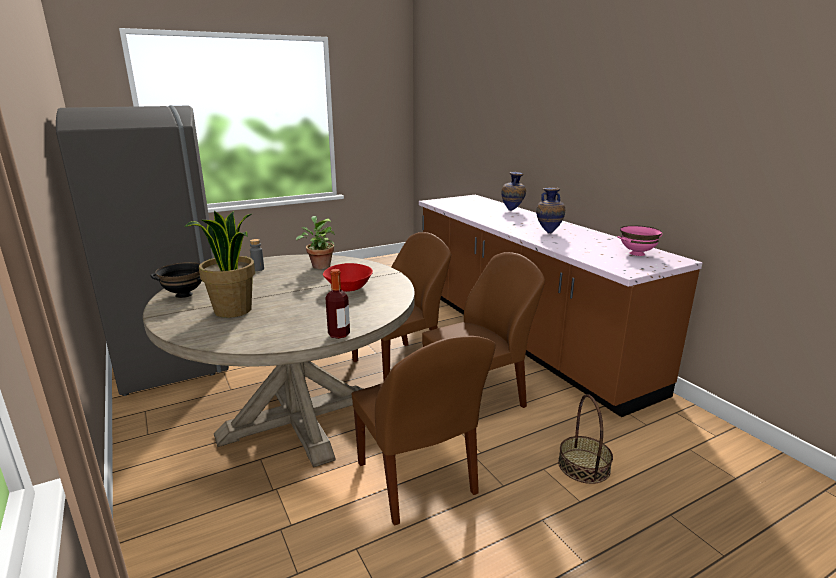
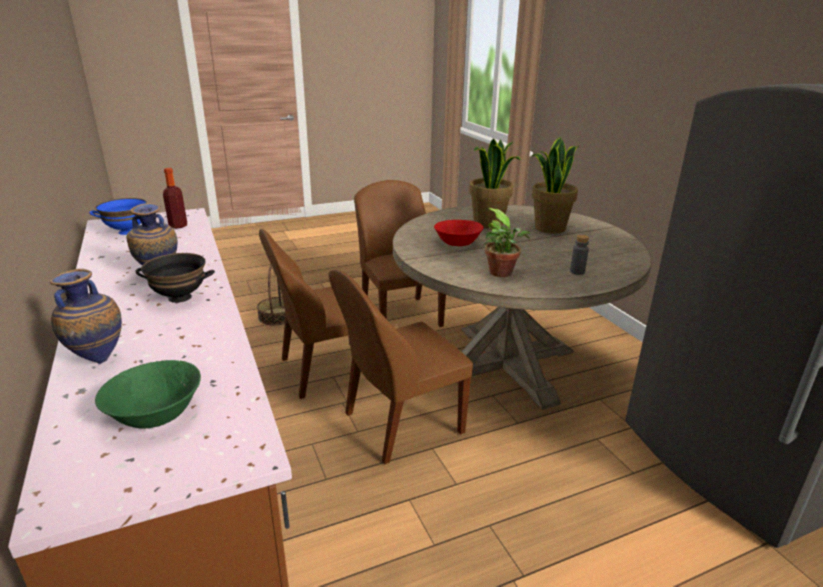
camera: 175 degrees left, 5 degrees up
black bowl [150,262,202,298] -> black bowl moved to [136,253,215,303]
bottle [325,269,350,339] -> bottle moved to [163,168,187,229]
pink bowl [617,225,663,256] -> blue bowl [89,198,147,235]
none -> green bowl [95,360,201,429]
none -> potted plant [469,138,521,228]

